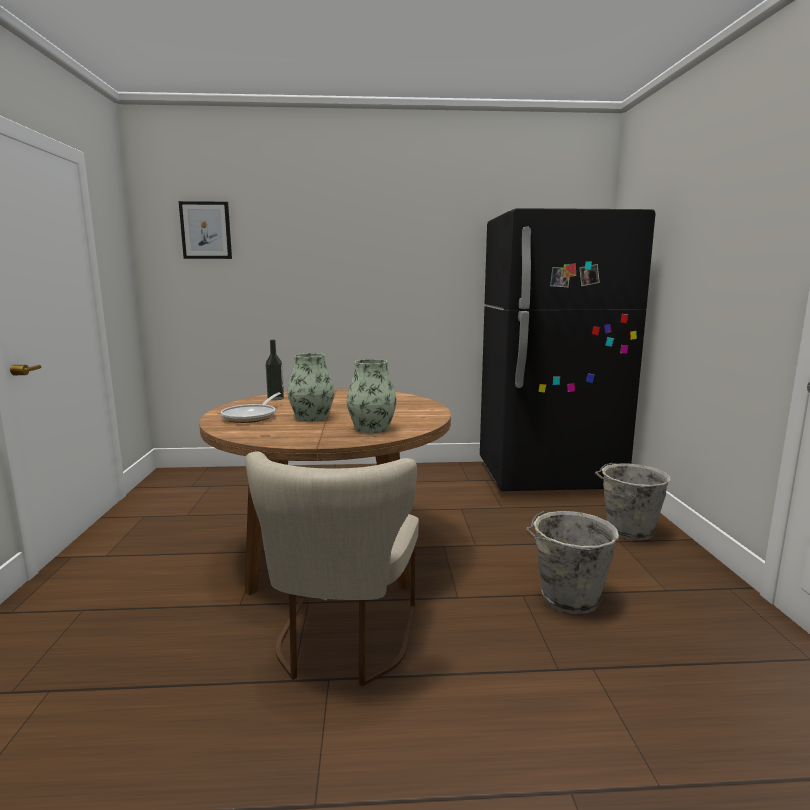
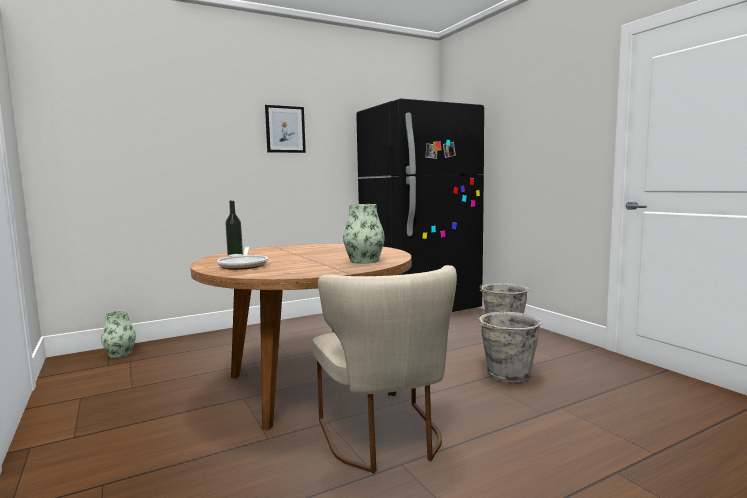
camera: 25 degrees left, 5 degrees down
picture [179,201,232,259] -> picture moved to [265,105,306,153]
vase [287,353,334,421] -> vase moved to [101,311,136,358]

